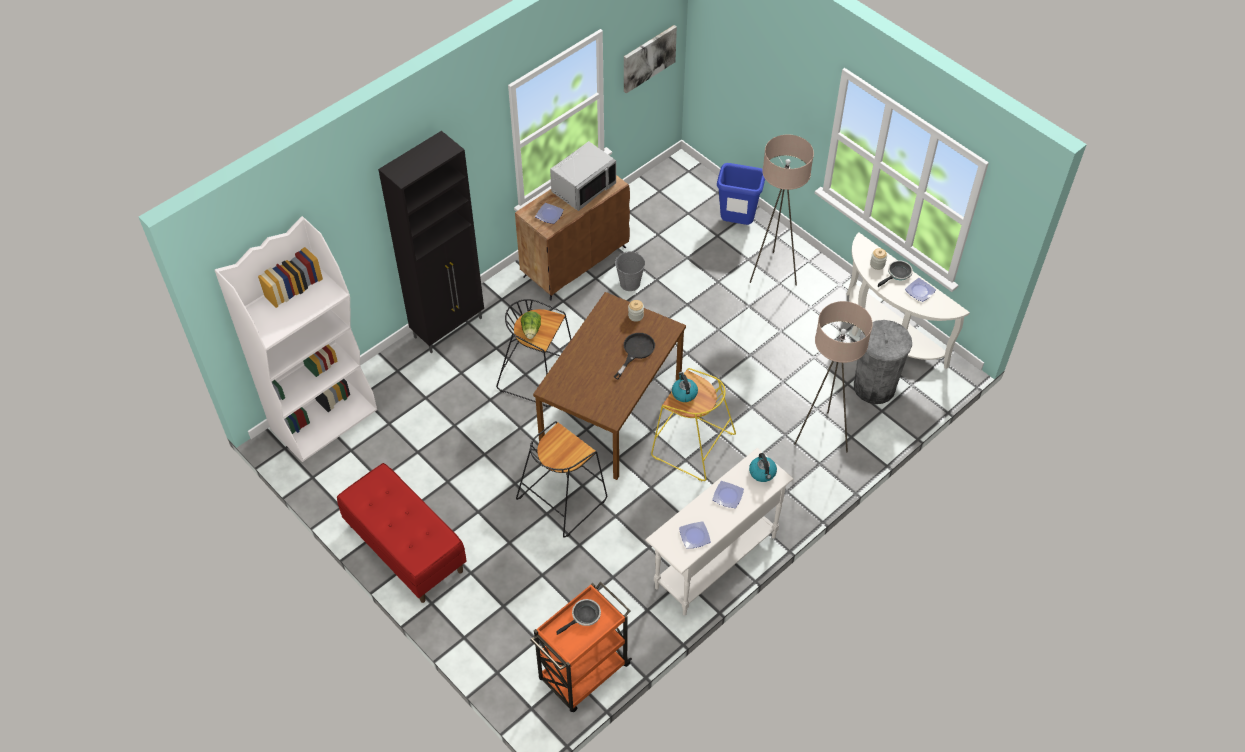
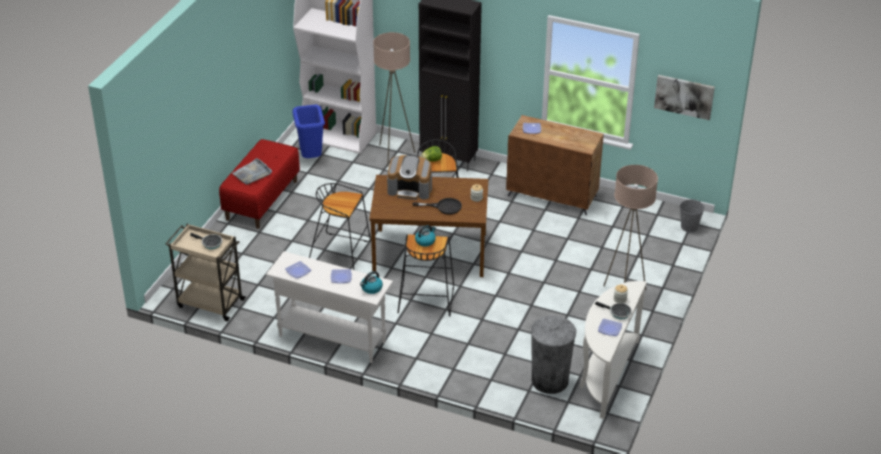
camera: 65 degrees right, 15 degrees down
orange cart [530,582,632,712] -> beige cart [166,224,246,321]
grey microwave [550,141,616,211] -> none
grey bucket [615,251,645,291] -> grey bucket moved to [679,199,705,233]
yellow stool [651,368,736,481] -> black stool [397,234,454,317]
blue trash can [717,163,765,225] -> blue trash can moved to [292,105,325,158]
beige floor lamp [794,301,873,453] -> beige floor lamp moved to [373,32,415,167]
none -> grey tray [232,158,272,185]
none -> coffee machine [387,155,432,200]

